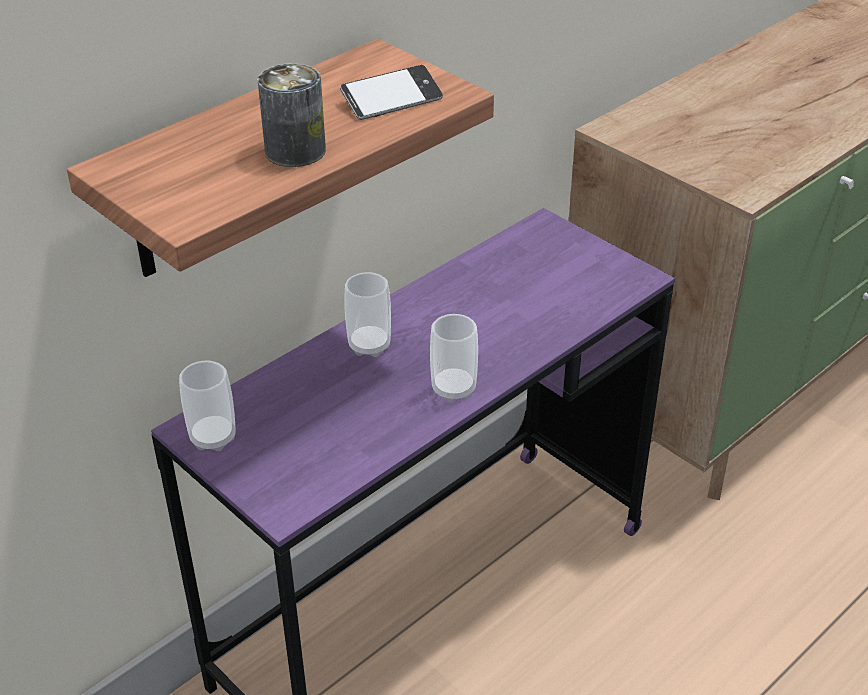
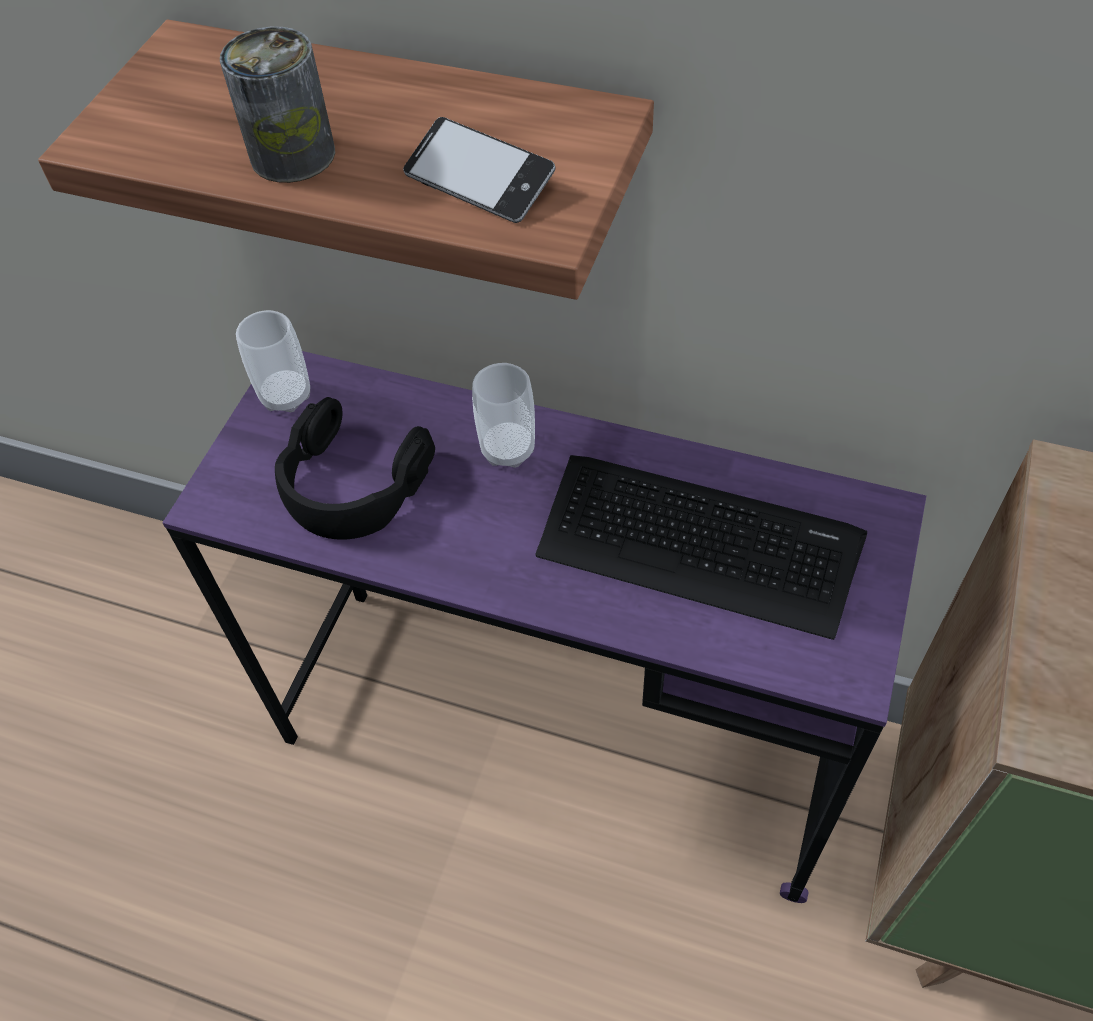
camera: 65 degrees right, 15 degrees up
cup [430,314,478,402] -> none
none -> black headphones [275,397,435,540]
none -> keyboard [535,455,867,640]

